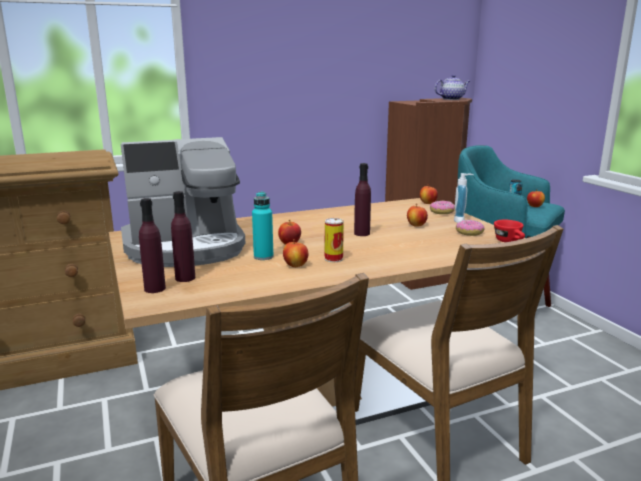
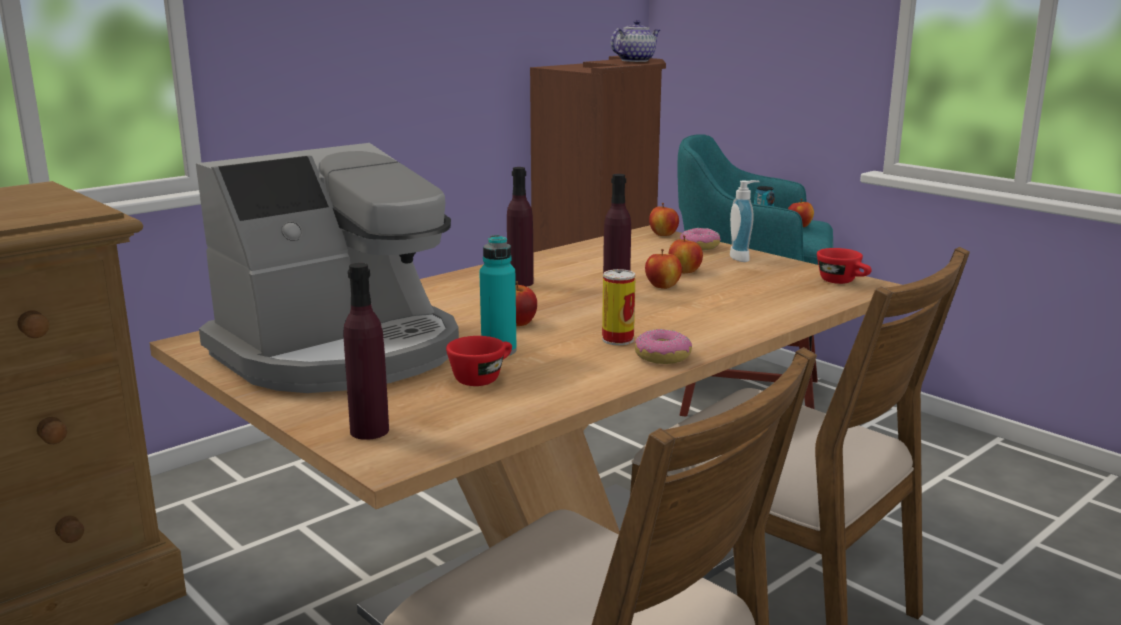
camera: 20 degrees left, 0 degrees up
purple bottle [171,191,195,282] -> purple bottle moved to [507,167,533,287]
apple [283,239,308,267] -> apple moved to [645,249,682,289]
donut [456,220,485,236] -> donut moved to [634,329,692,364]
none -> red cup [446,336,512,386]

